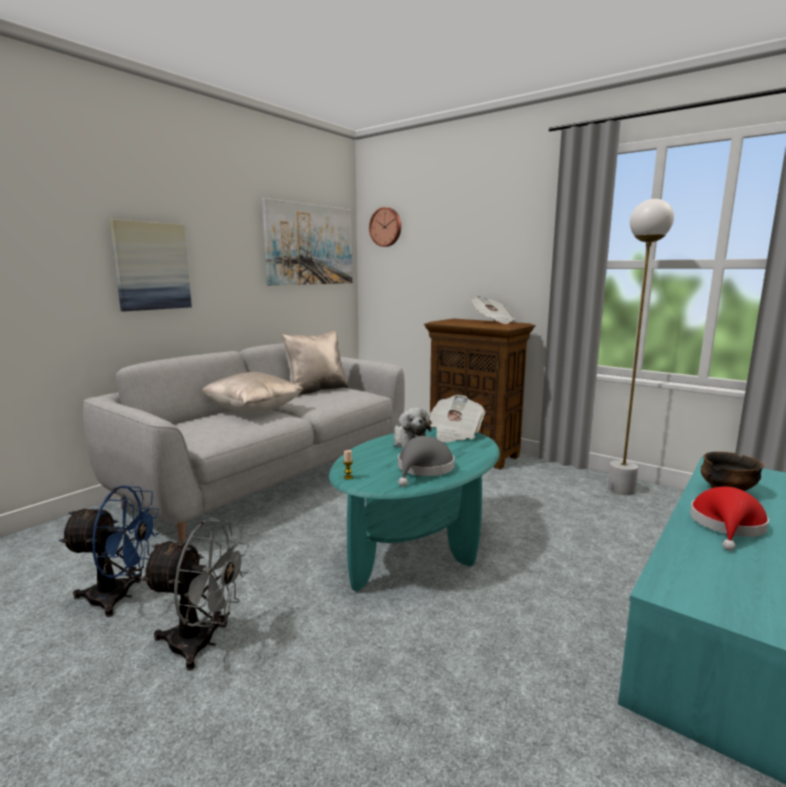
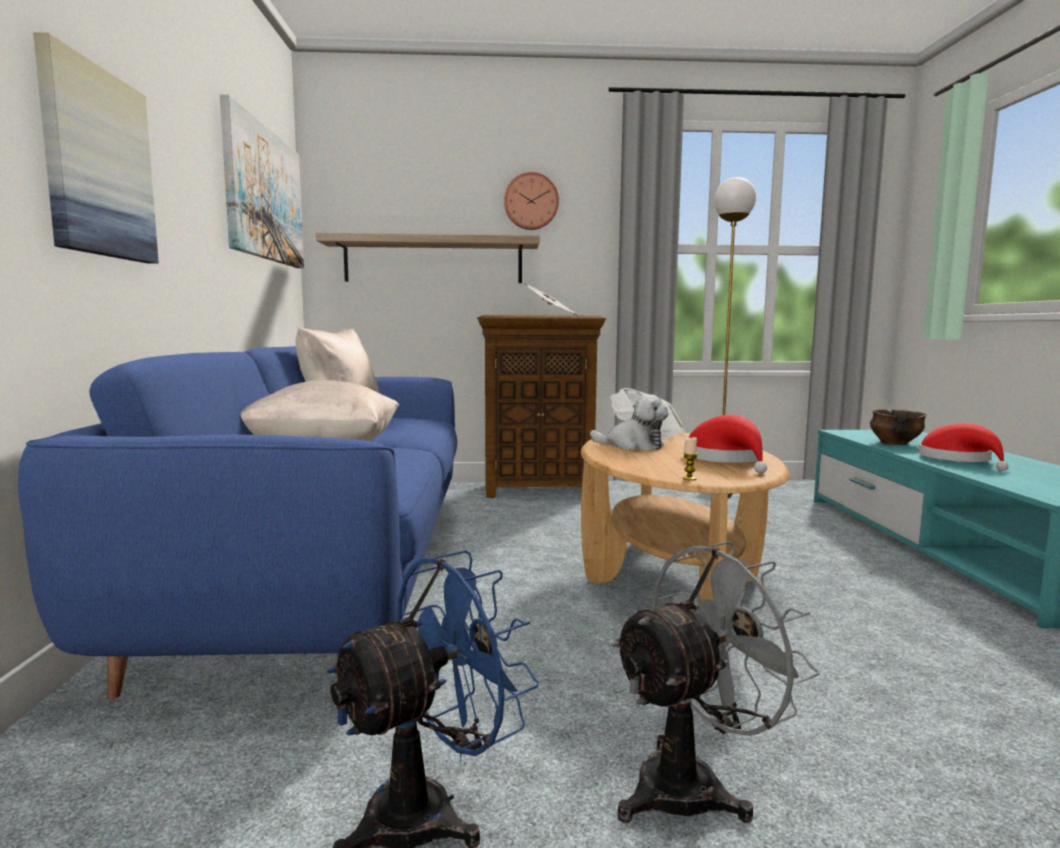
camera: 40 degrees left, 5 degrees down
grey sofa [83,343,405,542] -> blue sofa [18,346,457,699]
turquoise coffee table [329,428,500,591] -> brown coffee table [581,432,790,601]
wall clock [369,207,401,247] -> wall clock moved to [504,172,559,230]
grey hat [398,436,455,487] -> red hat [684,415,767,473]
none -> shelf [316,233,540,283]

